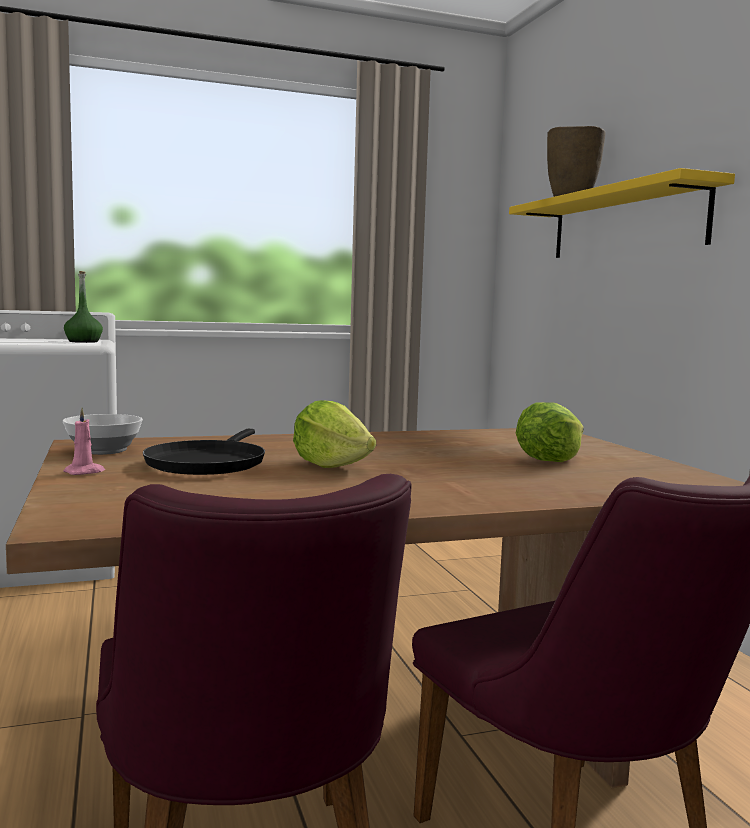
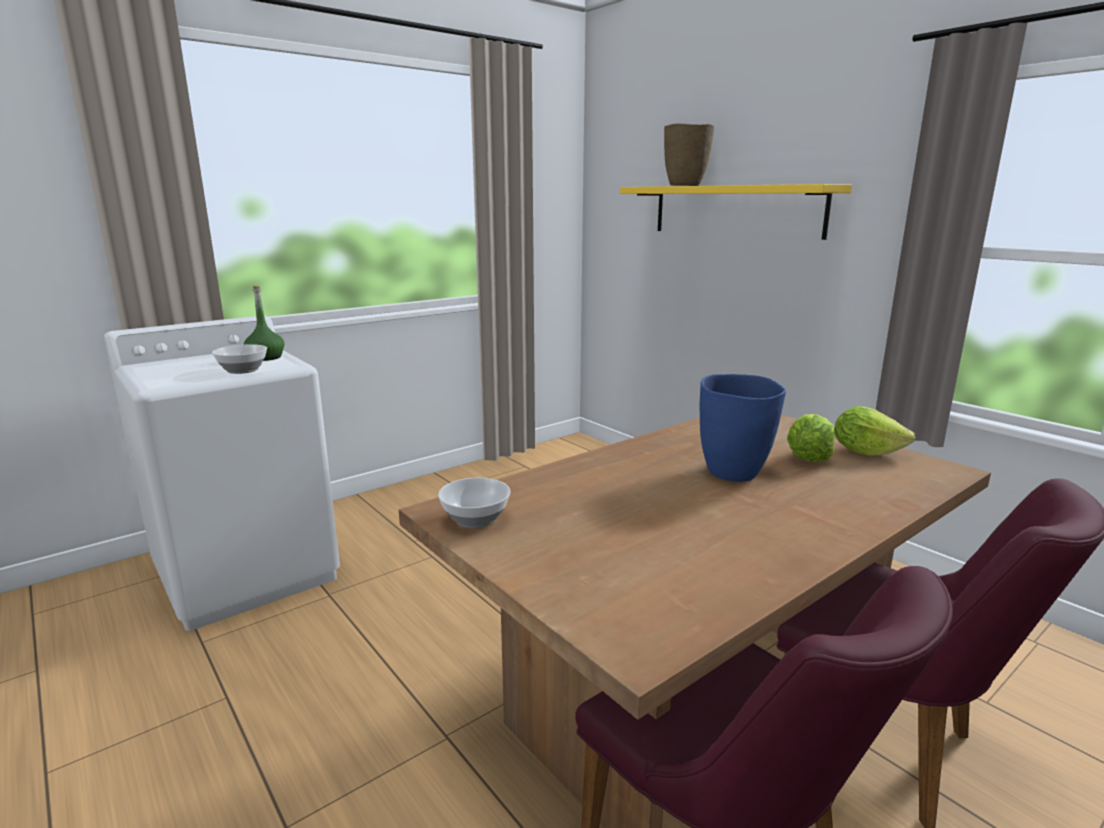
camera: 20 degrees left, 10 degrees up
pink candle [63,408,105,475] -> none
black frying pan [143,429,265,475] -> none
lettuce [293,400,376,468] -> lettuce moved to [834,406,915,456]
none -> bowl [212,344,267,374]
none -> blue vase [700,374,786,482]

